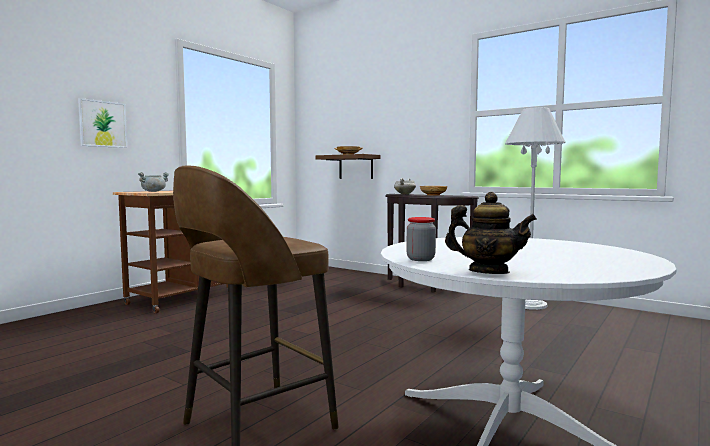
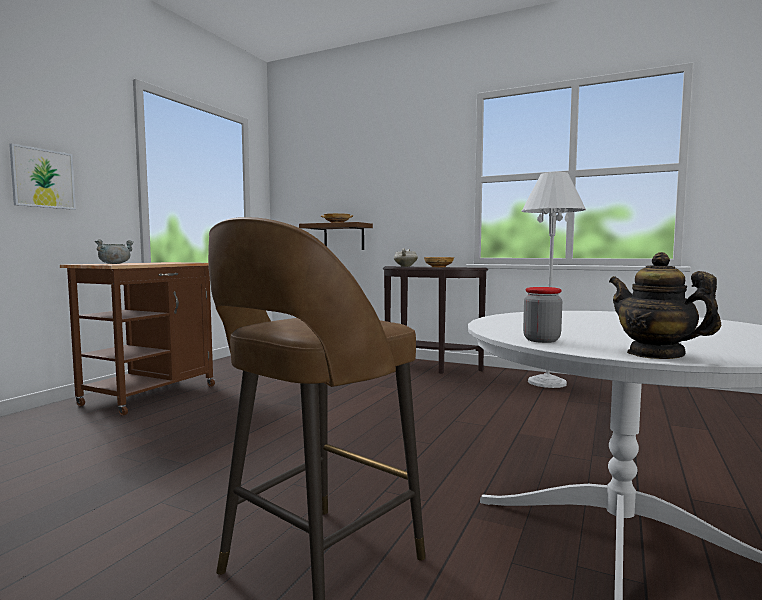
camera: 10 degrees left, 0 degrees up
teapot [445,192,537,274] -> teapot turned 135 degrees counterclockwise [609,252,721,359]

